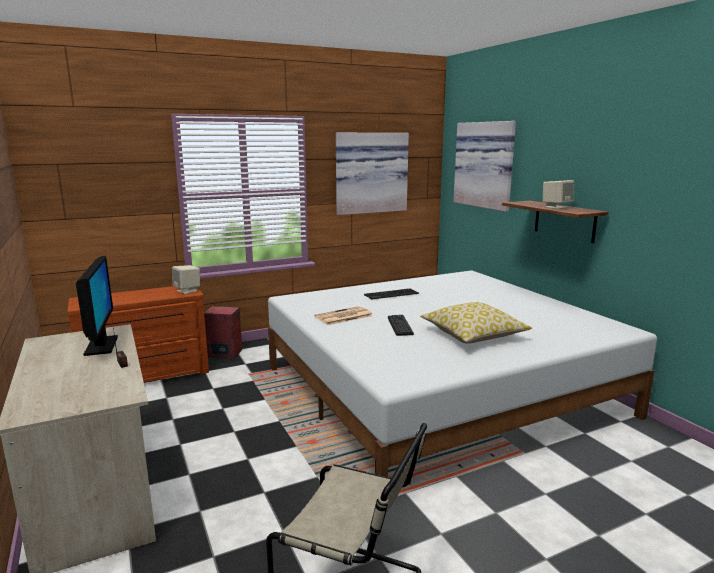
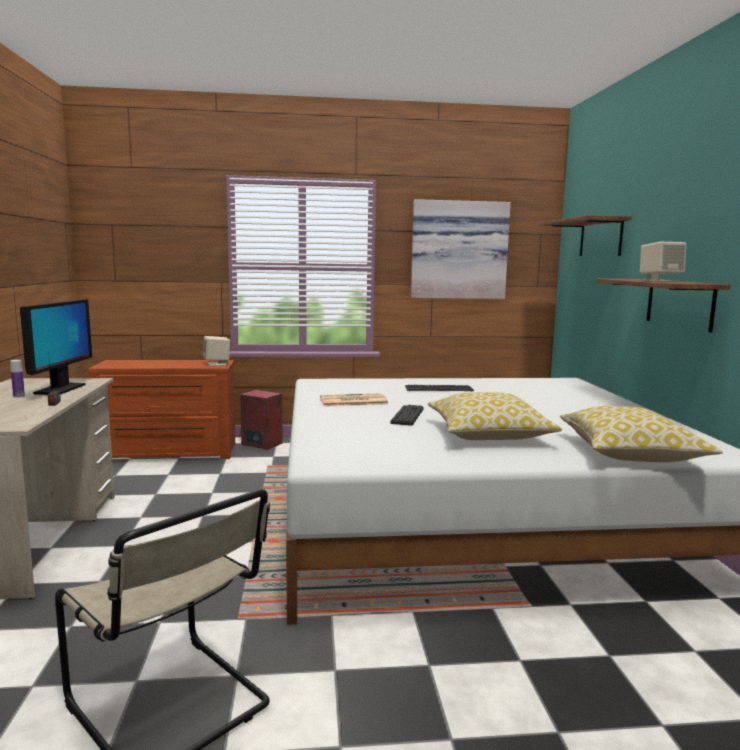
camera: 20 degrees right, 5 degrees down
picture [453,121,516,212] -> shelf [539,215,631,256]
none -> bottle [10,360,25,398]
none -> pillow [560,406,723,462]

